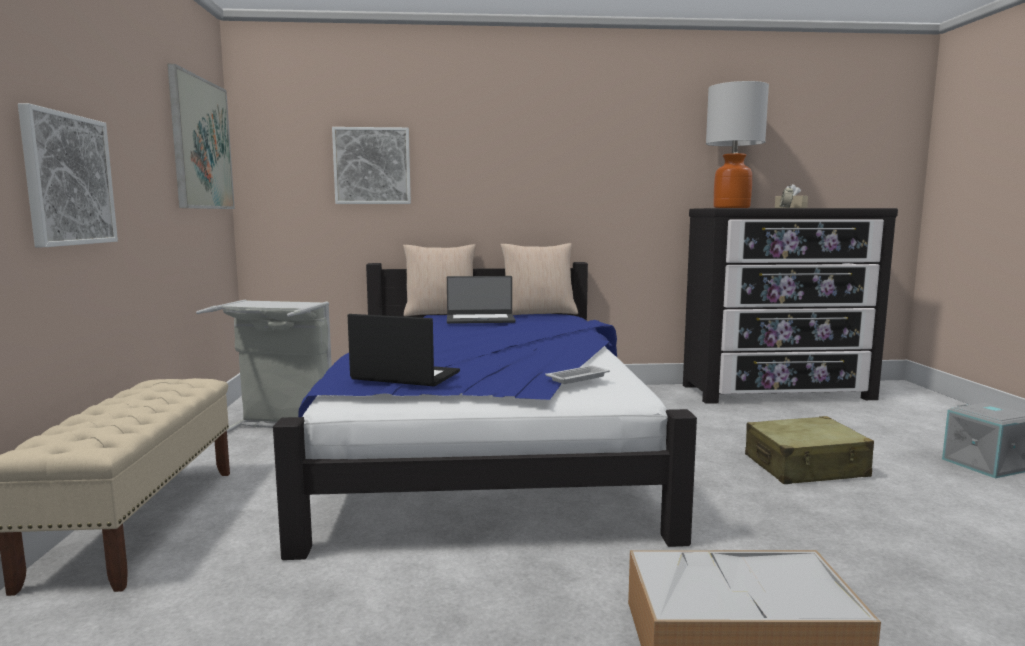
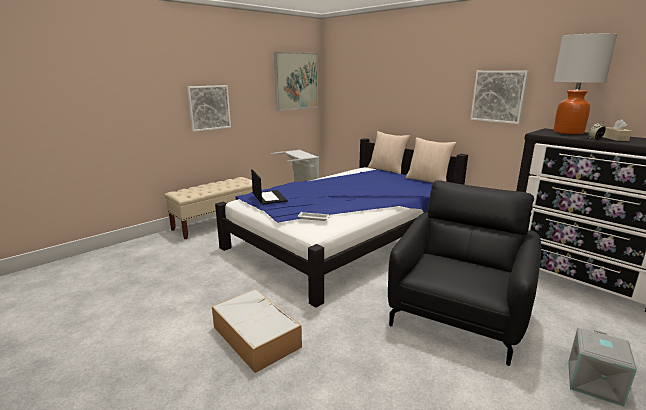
camera: 50 degrees right, 10 degrees up
picture [332,127,411,204] -> picture moved to [471,71,529,124]
laptop [447,276,516,324] -> none
beige suitcase [745,416,874,484] -> black armchair [388,180,541,366]

